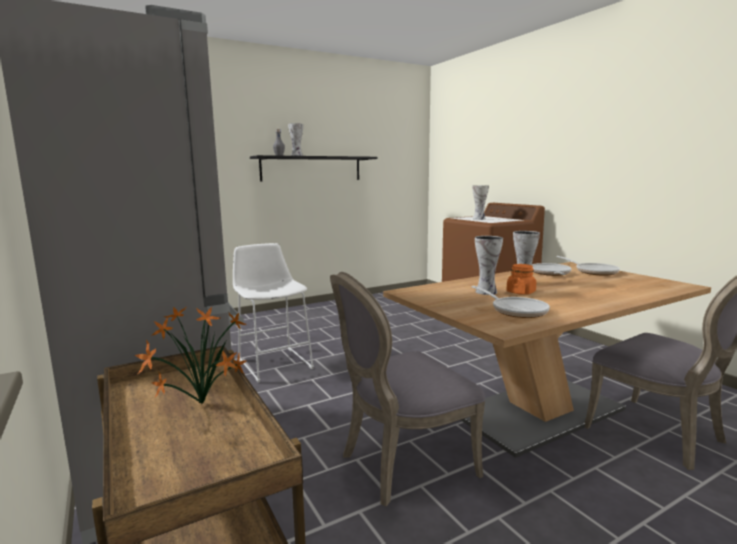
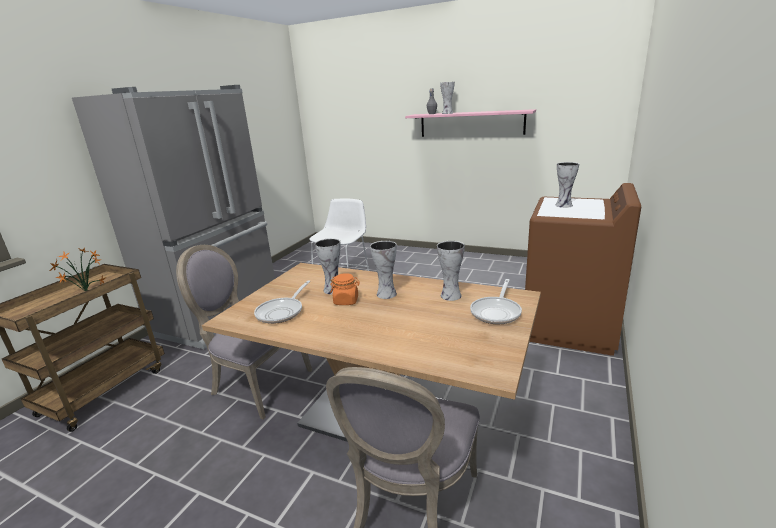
camera: 55 degrees right, 10 degrees up
black shelf [250,155,378,181] -> pink shelf [405,109,536,137]
frying pan [532,263,572,276] -> vase [437,241,465,301]

